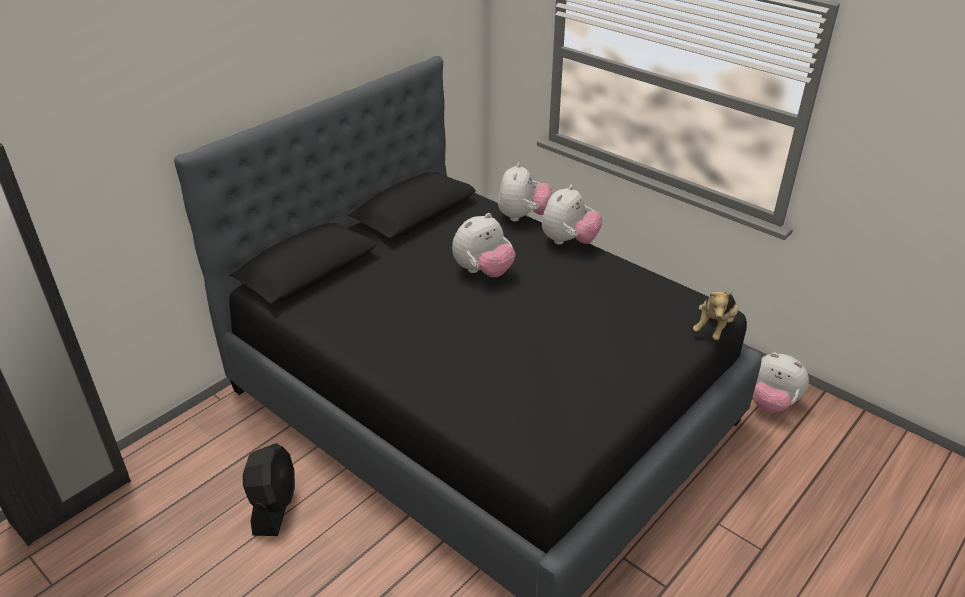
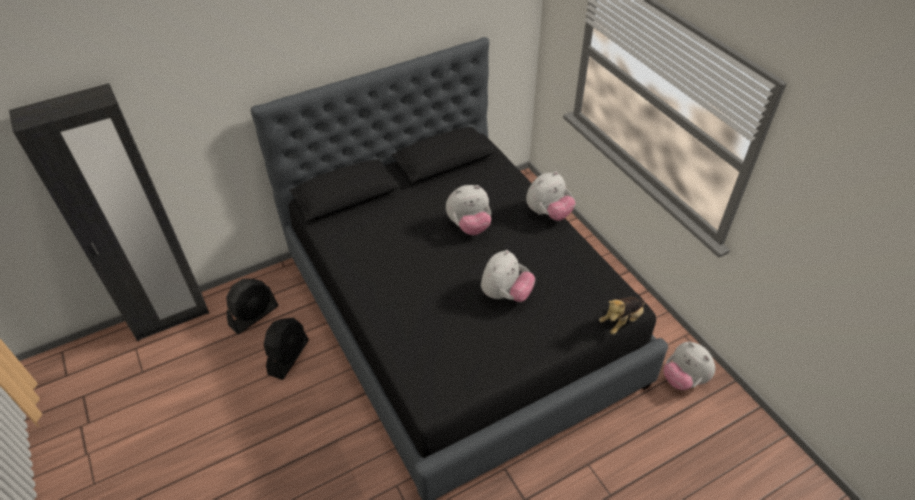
camera: 20 degrees right, 10 degrees up
plush toy [498,162,552,222] -> plush toy moved to [481,250,535,302]
none -> black fan [226,279,278,334]

